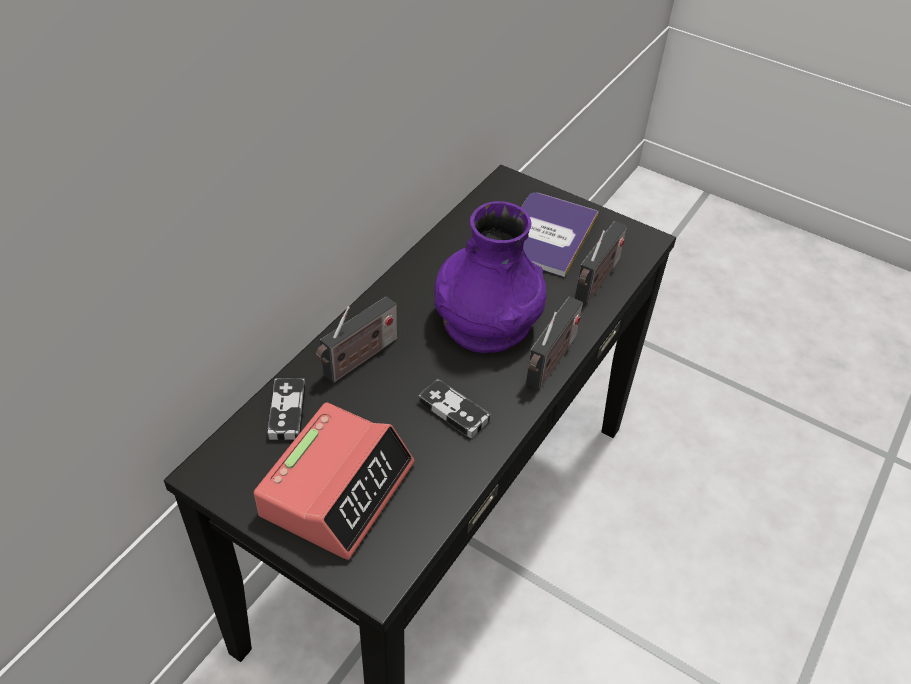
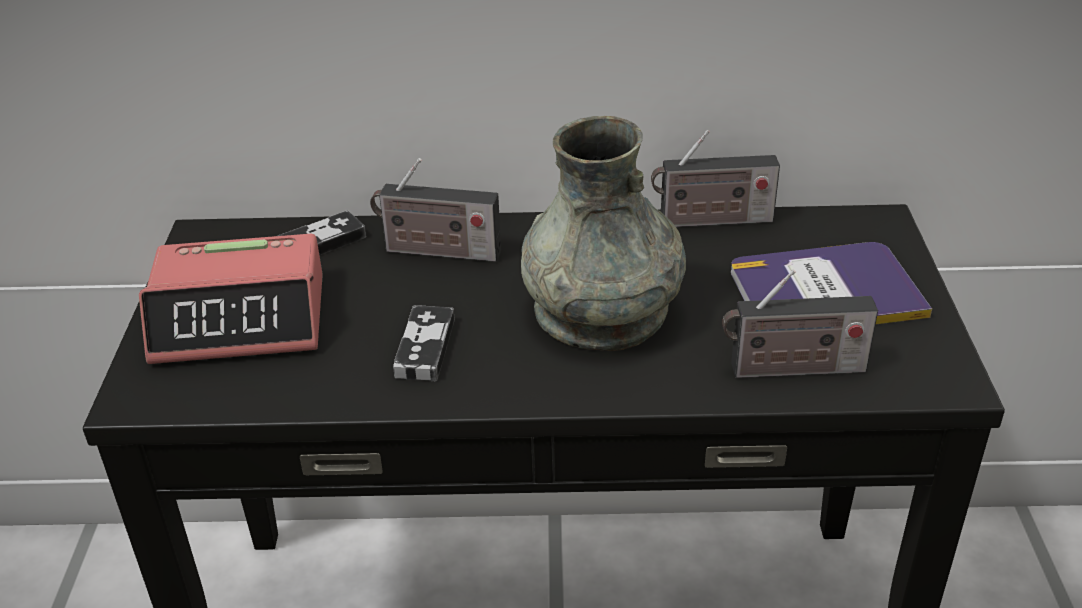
camera: 60 degrees right, 10 degrees down
purple vase [434,201,546,353] -> grey vase [521,116,686,351]
radio [526,296,583,390] -> radio moved to [651,130,780,227]

